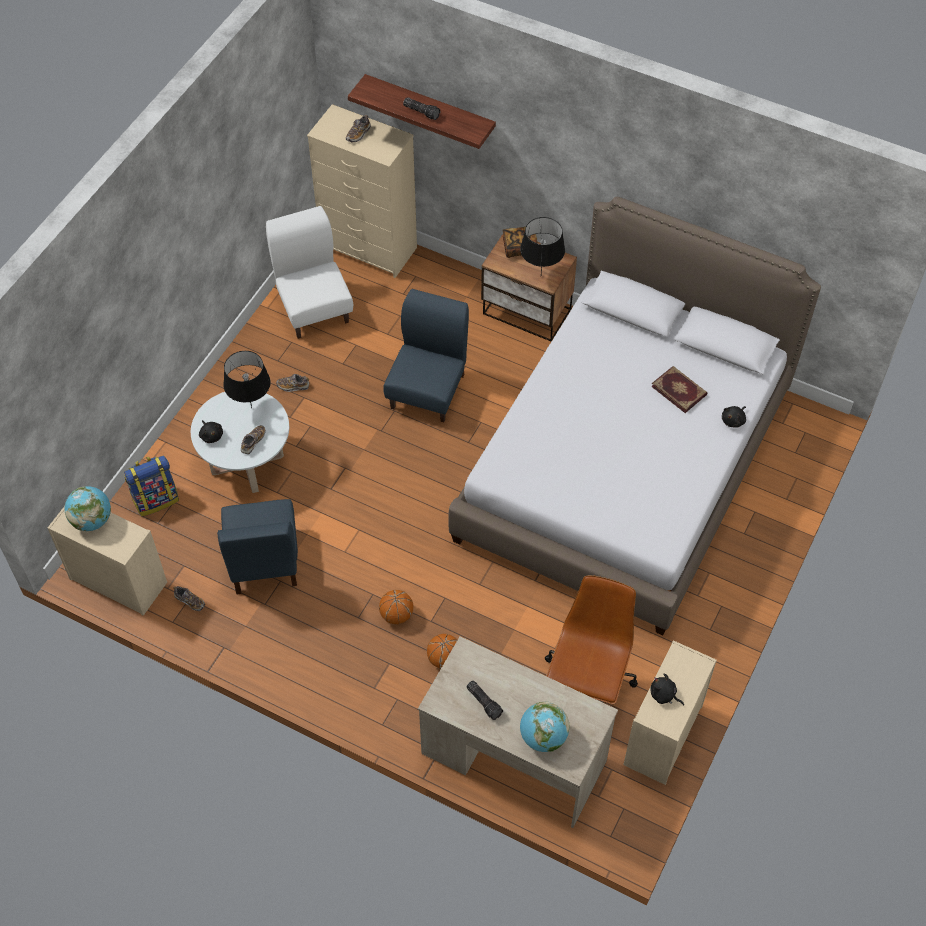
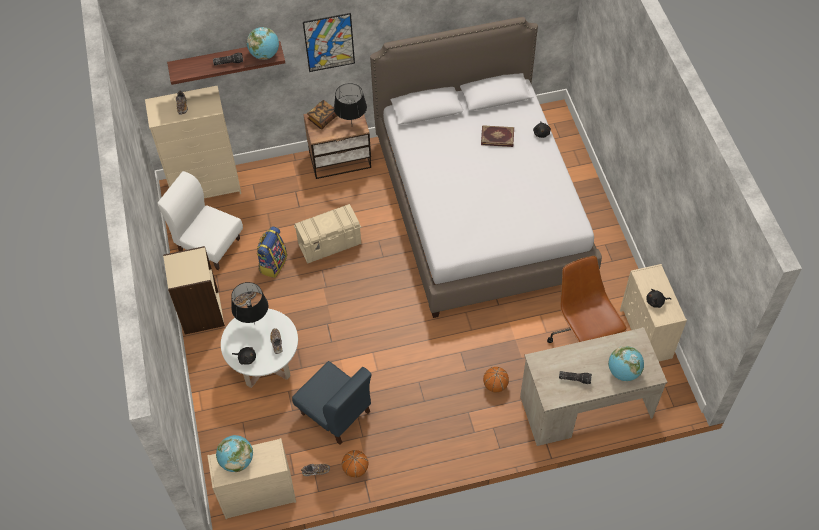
camera: 40 degrees left, 0 degrees up
backpack [124,456,179,517] -> backpack moved to [256,226,287,278]
basketball [379,590,413,624] -> basketball moved to [342,450,369,477]
blue chair [383,289,469,422] -> beige storage box [294,204,361,263]
none -> beige bookcase [163,246,225,335]
none -> globe [247,27,279,60]
none -> picture [303,13,355,72]

